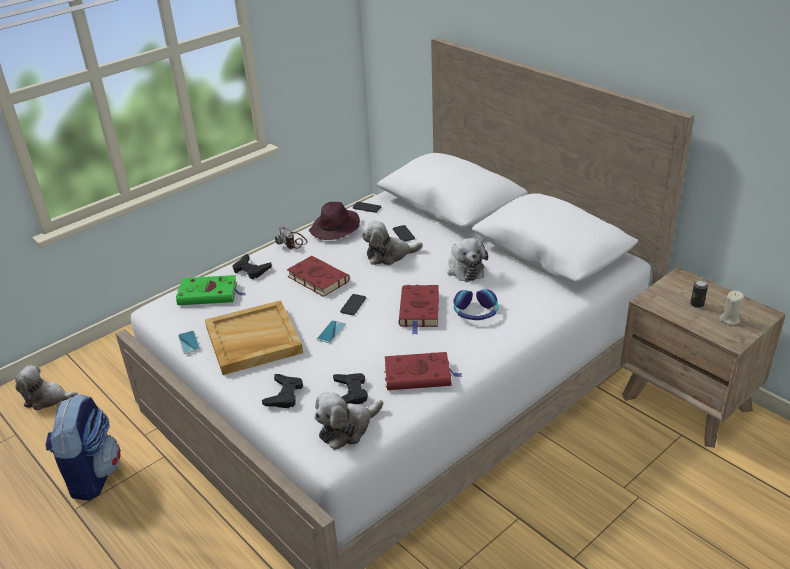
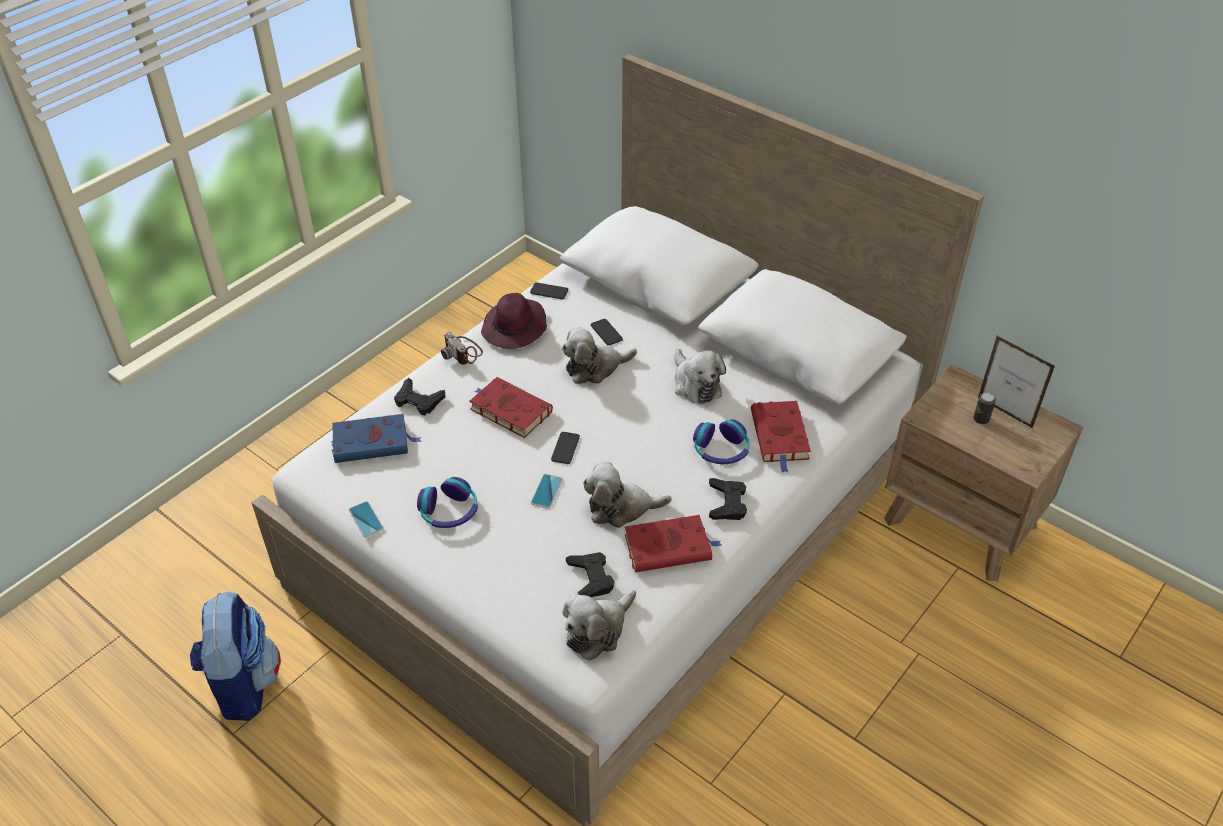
camera: 10 degrees left, 10 degrees up
plush toy [15,365,78,411] -> plush toy moved to [583,462,672,528]
green book [176,275,246,305] -> blue book [332,414,421,463]
beige tray [205,300,303,375] -> headphones [417,477,478,528]
black game controller [262,374,303,408] -> black game controller moved to [709,478,747,520]
red book [399,285,439,334] -> red book moved to [751,401,811,473]
beige candle [719,291,744,325] -> none
none -> picture frame [978,336,1055,429]

